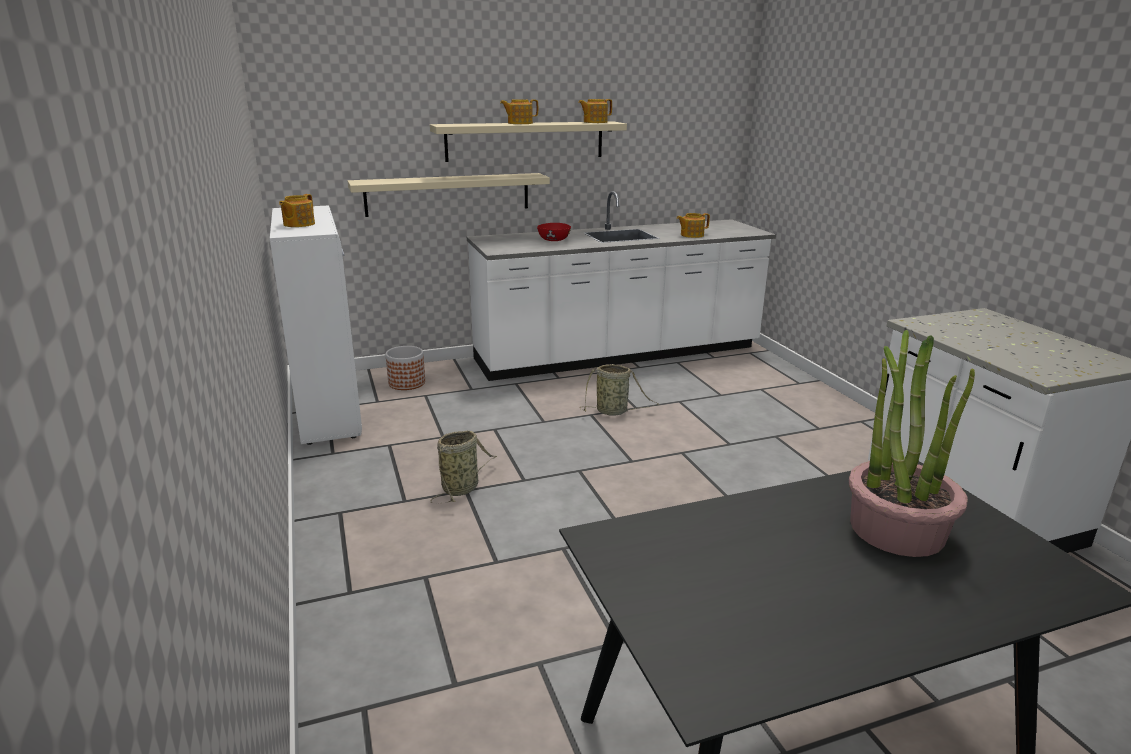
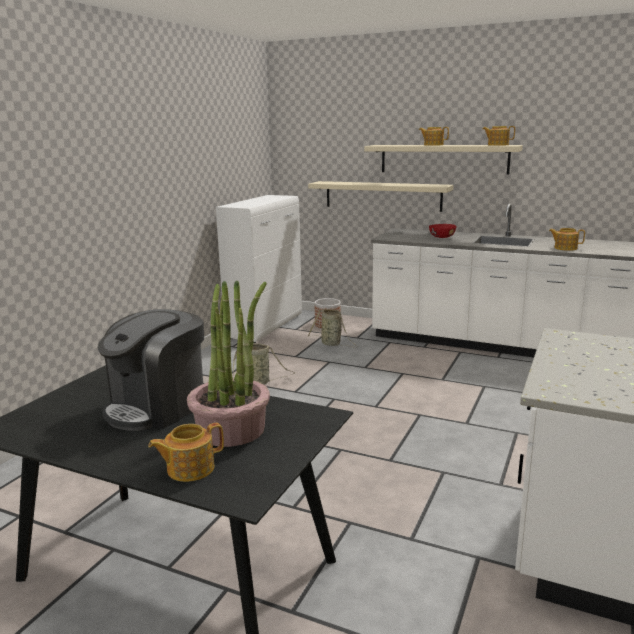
camera: 45 degrees right, 5 degrees down
teapot [279,194,315,227] -> teapot moved to [148,423,224,482]
basket [580,364,659,416] -> basket moved to [308,309,358,347]
none -> coffee machine [98,309,204,431]

